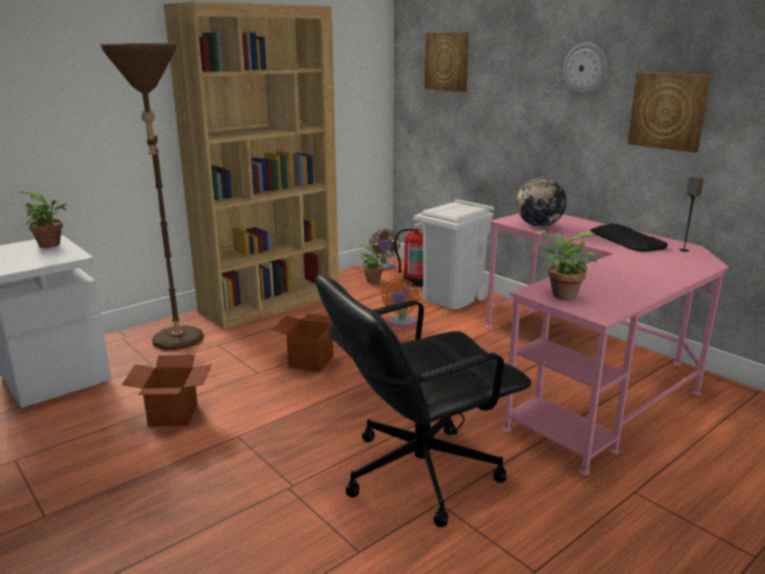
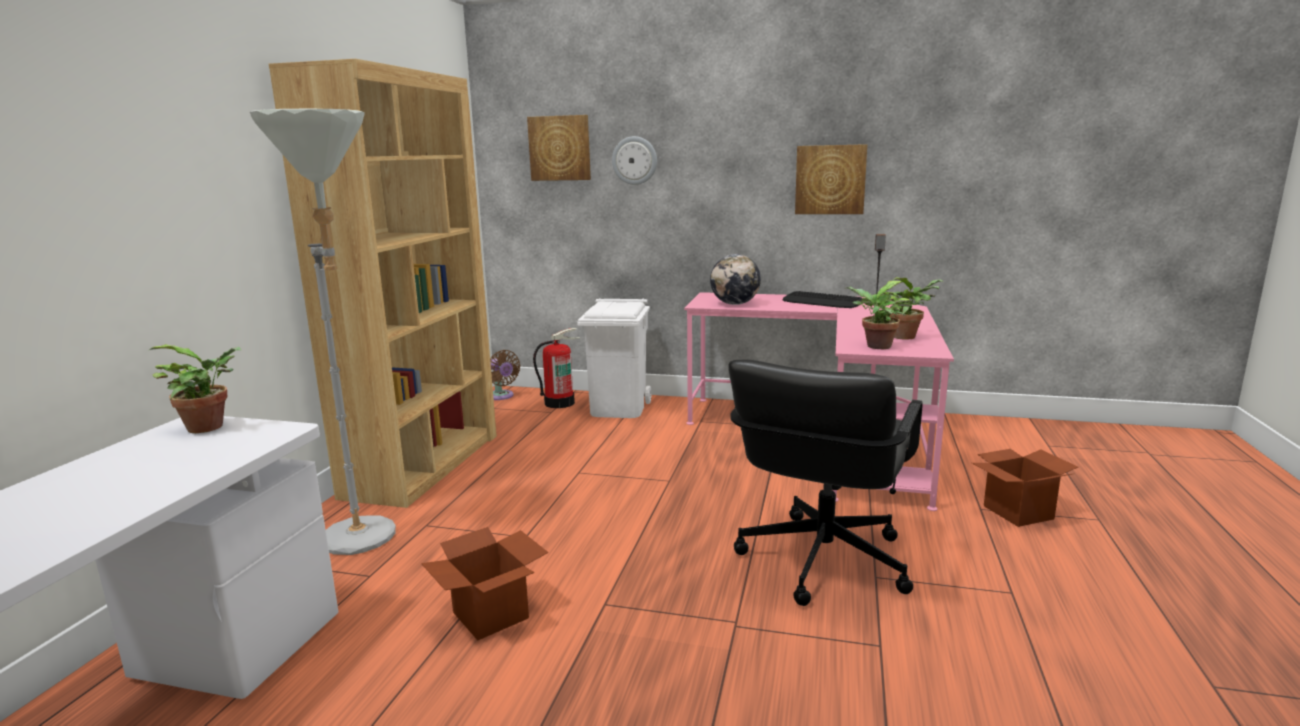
camera: 35 degrees left, 5 degrees down
brown floor lamp [100,43,204,350] -> grey floor lamp [250,109,396,555]
cardboard box [271,313,333,372] -> cardboard box moved to [972,449,1078,527]
potted plant [359,245,391,284] -> potted plant moved to [883,277,944,340]
orange fan [381,278,419,327] -> none
wall clock [564,42,607,94] -> wall clock moved to [612,136,657,185]

